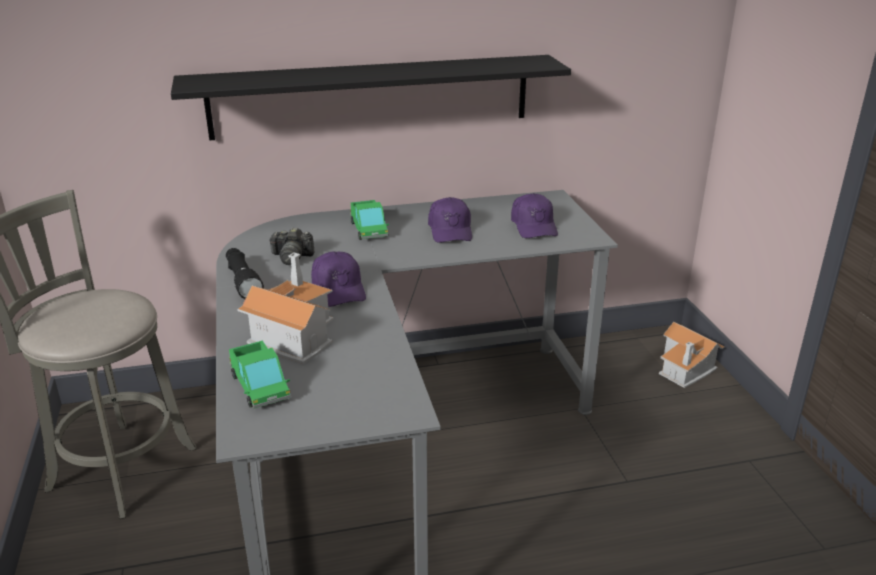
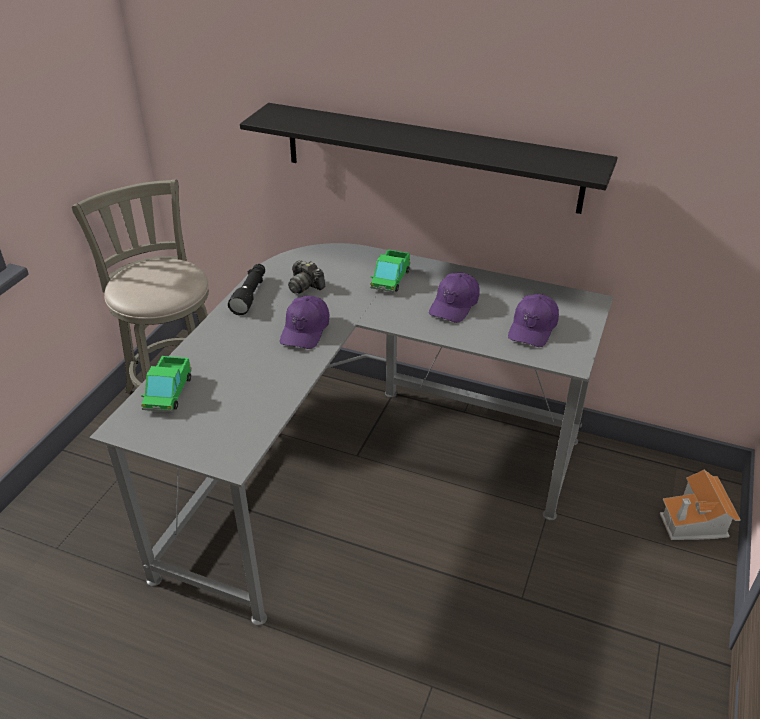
camera: 35 degrees right, 10 degrees up
toy house [238,252,334,364] -> none

